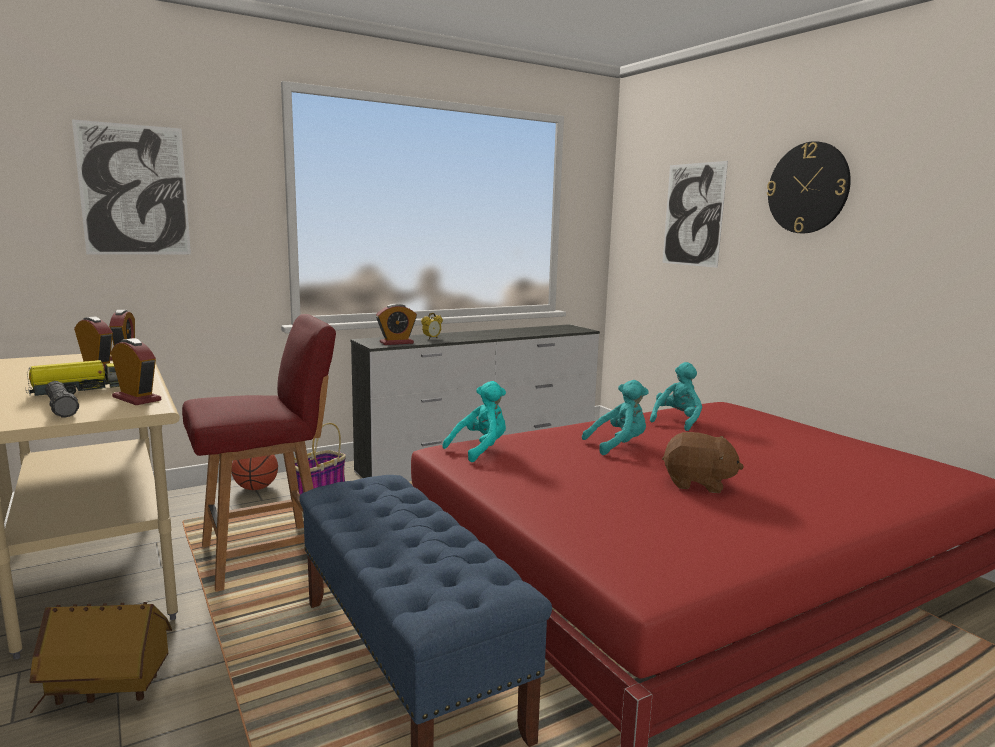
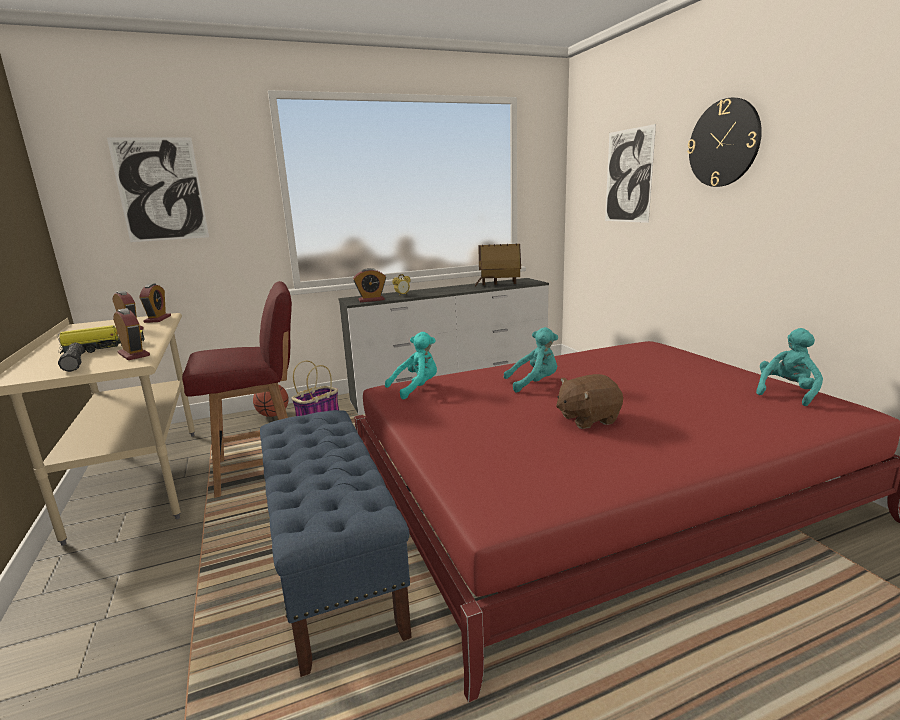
camera: 10 degrees right, 5 degrees up
toy house [29,602,172,713] -> toy house moved to [475,243,521,287]
turquoise plush toy [650,362,702,431] -> turquoise plush toy moved to [756,328,823,406]
brown plush toy [662,432,744,493] -> brown plush toy turned 135 degrees clockwise [556,374,623,429]

